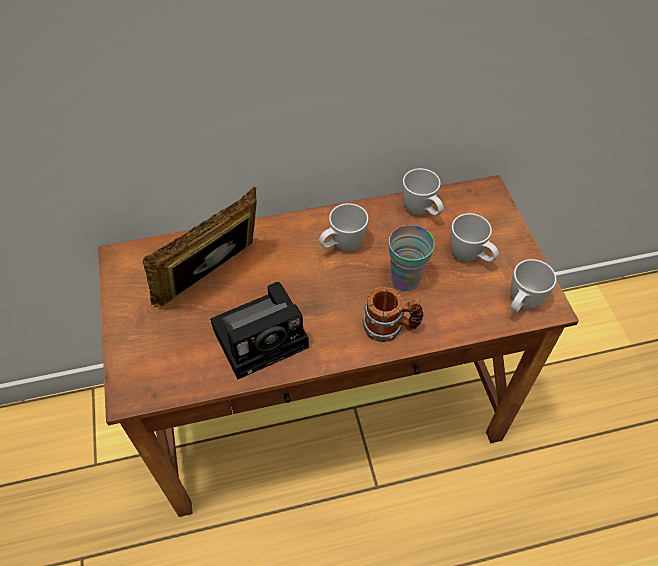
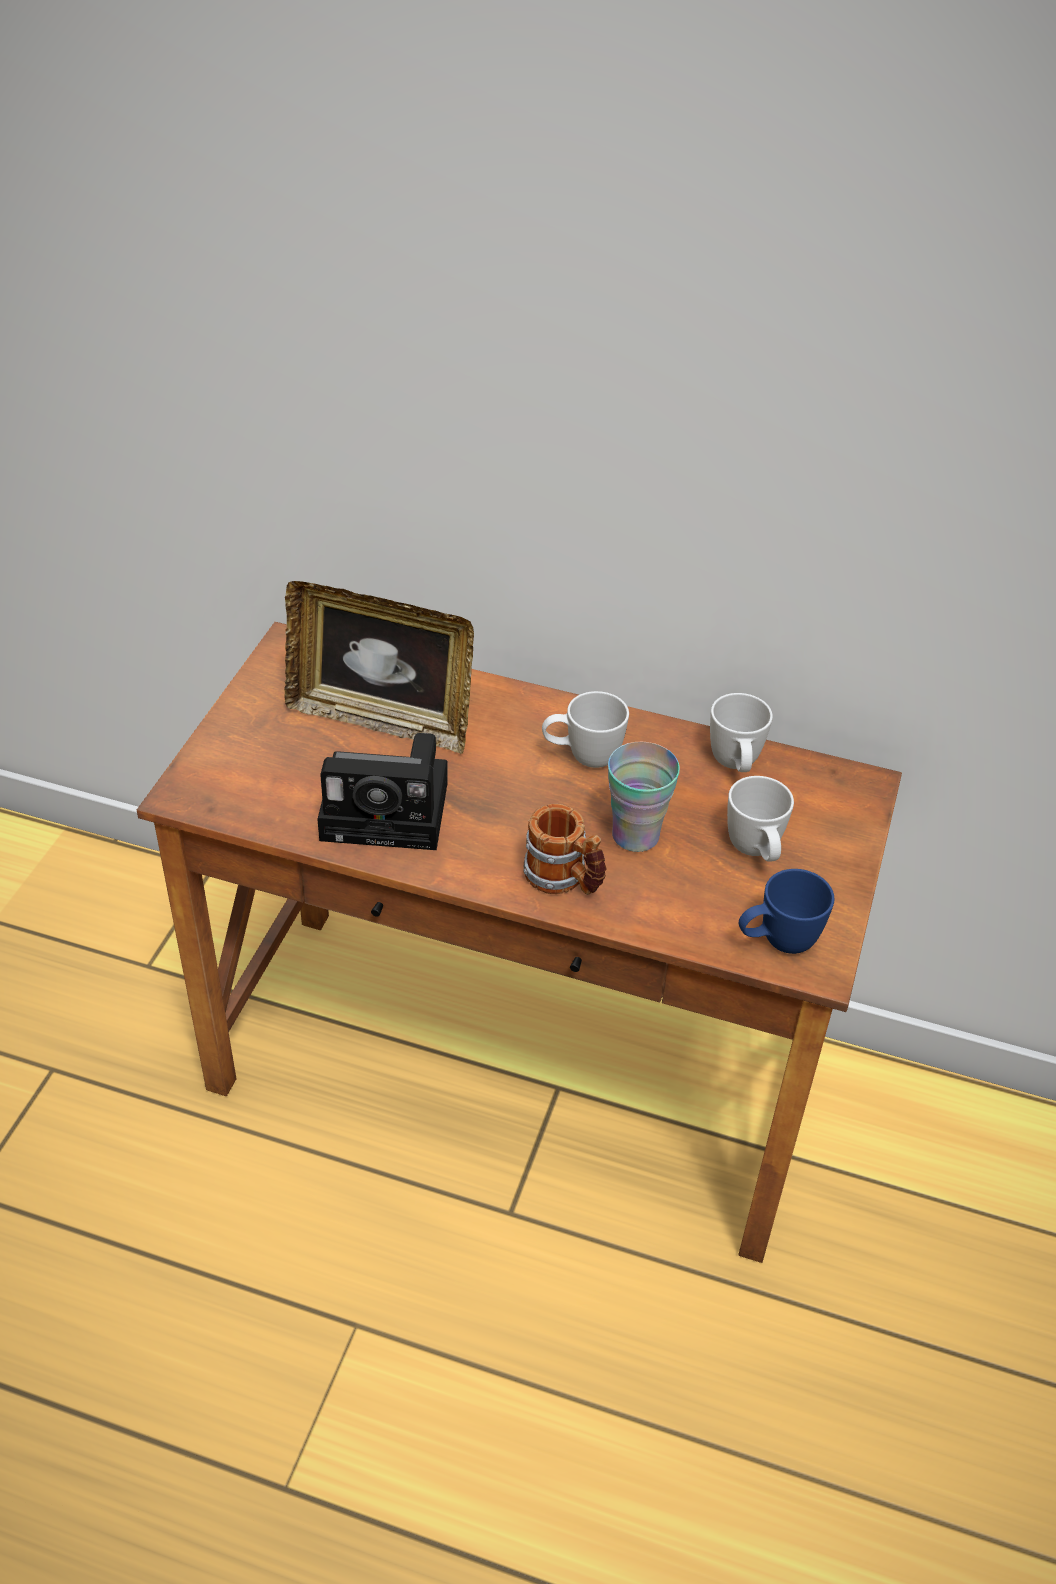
camera: 30 degrees right, 10 degrees down
picture frame [143,187,257,307] -> picture frame turned 150 degrees counterclockwise [284,581,474,754]
white mug [510,259,556,312] -> blue mug [739,869,834,954]

